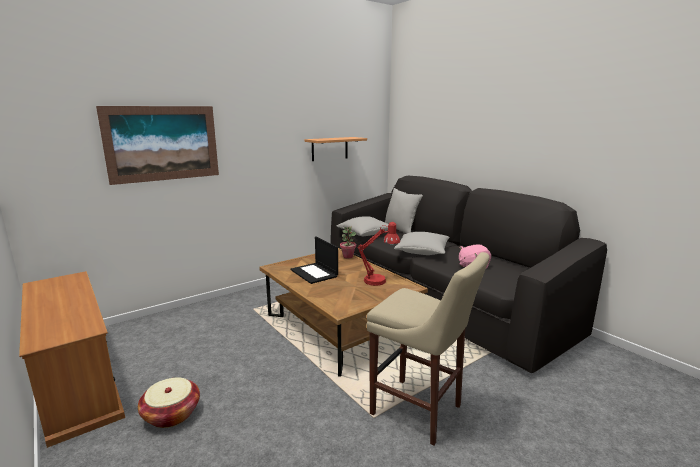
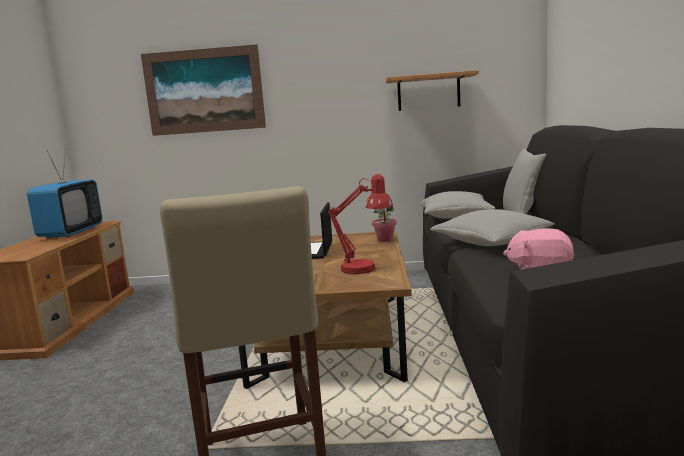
camera: 40 degrees right, 5 degrees down
basket [138,377,200,428] -> none
none -> television [27,148,103,238]

